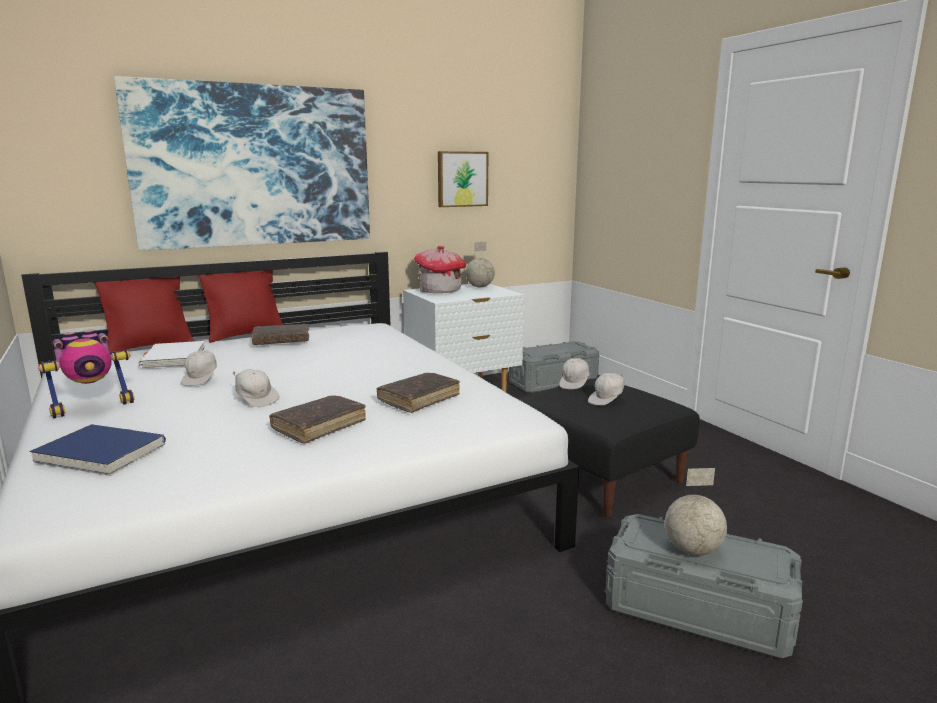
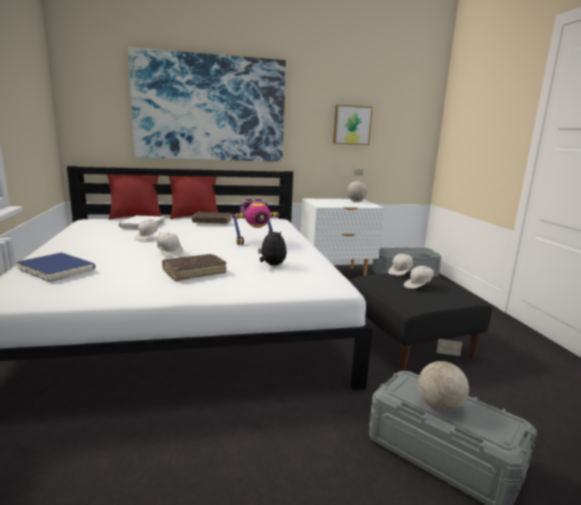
camera: 15 degrees right, 0 degrees up
toy robot [38,330,135,418] -> toy robot moved to [231,198,279,245]
brown book [377,373,460,413] -> plush toy [258,228,287,266]
toy house [414,246,466,293] -> none

